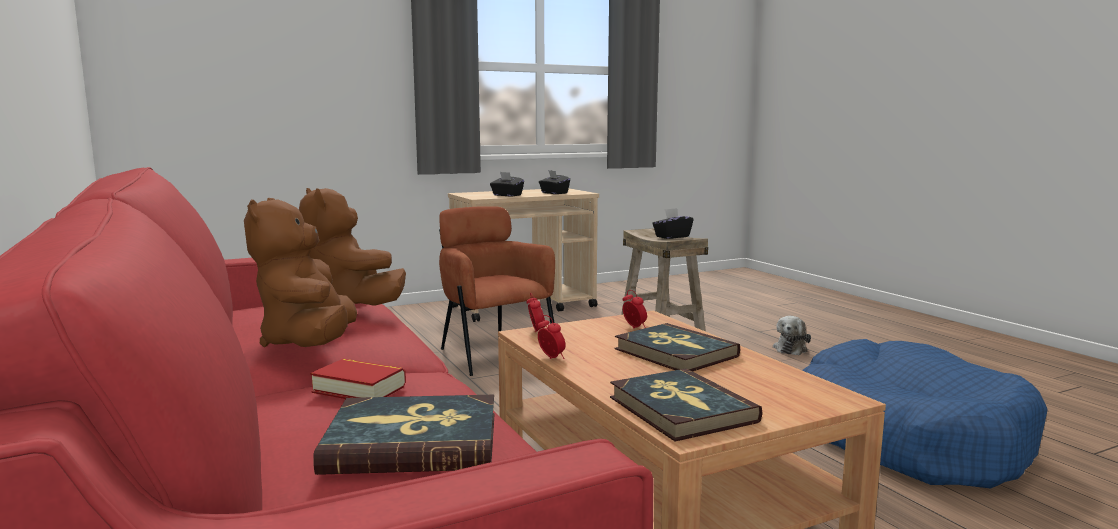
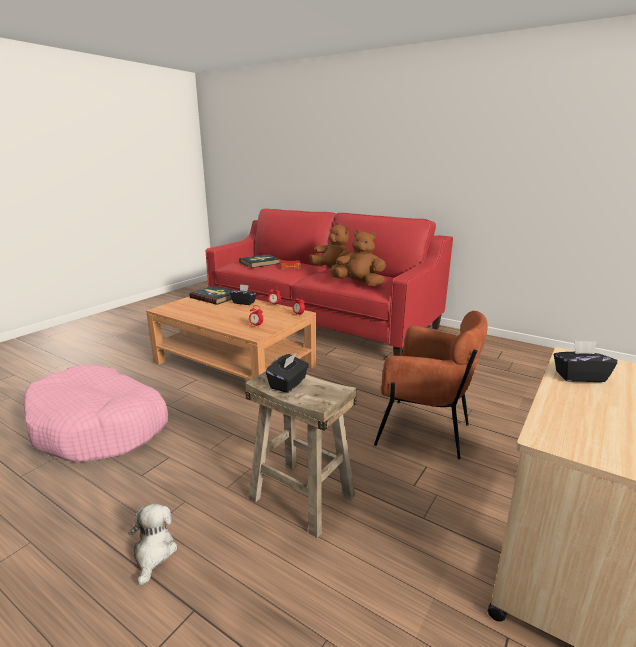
camera: 150 degrees right, 10 degrees up
black tissue box [539,170,570,194] -> black tissue box moved to [230,284,257,305]
book [615,323,740,371] -> none
blue dog bed [802,339,1048,488] -> pink dog bed [24,365,168,463]

